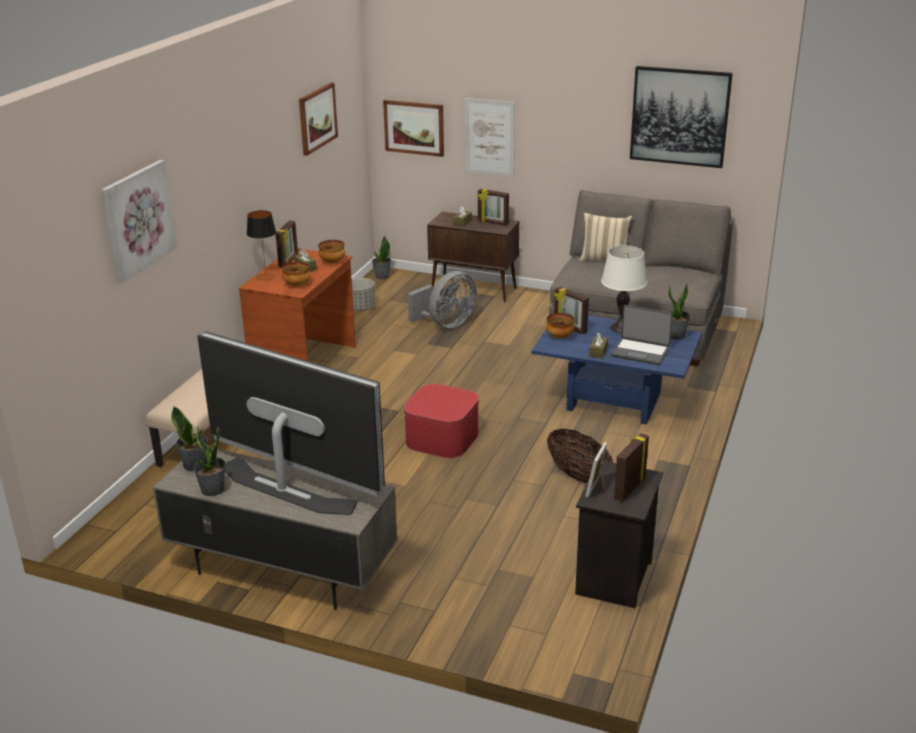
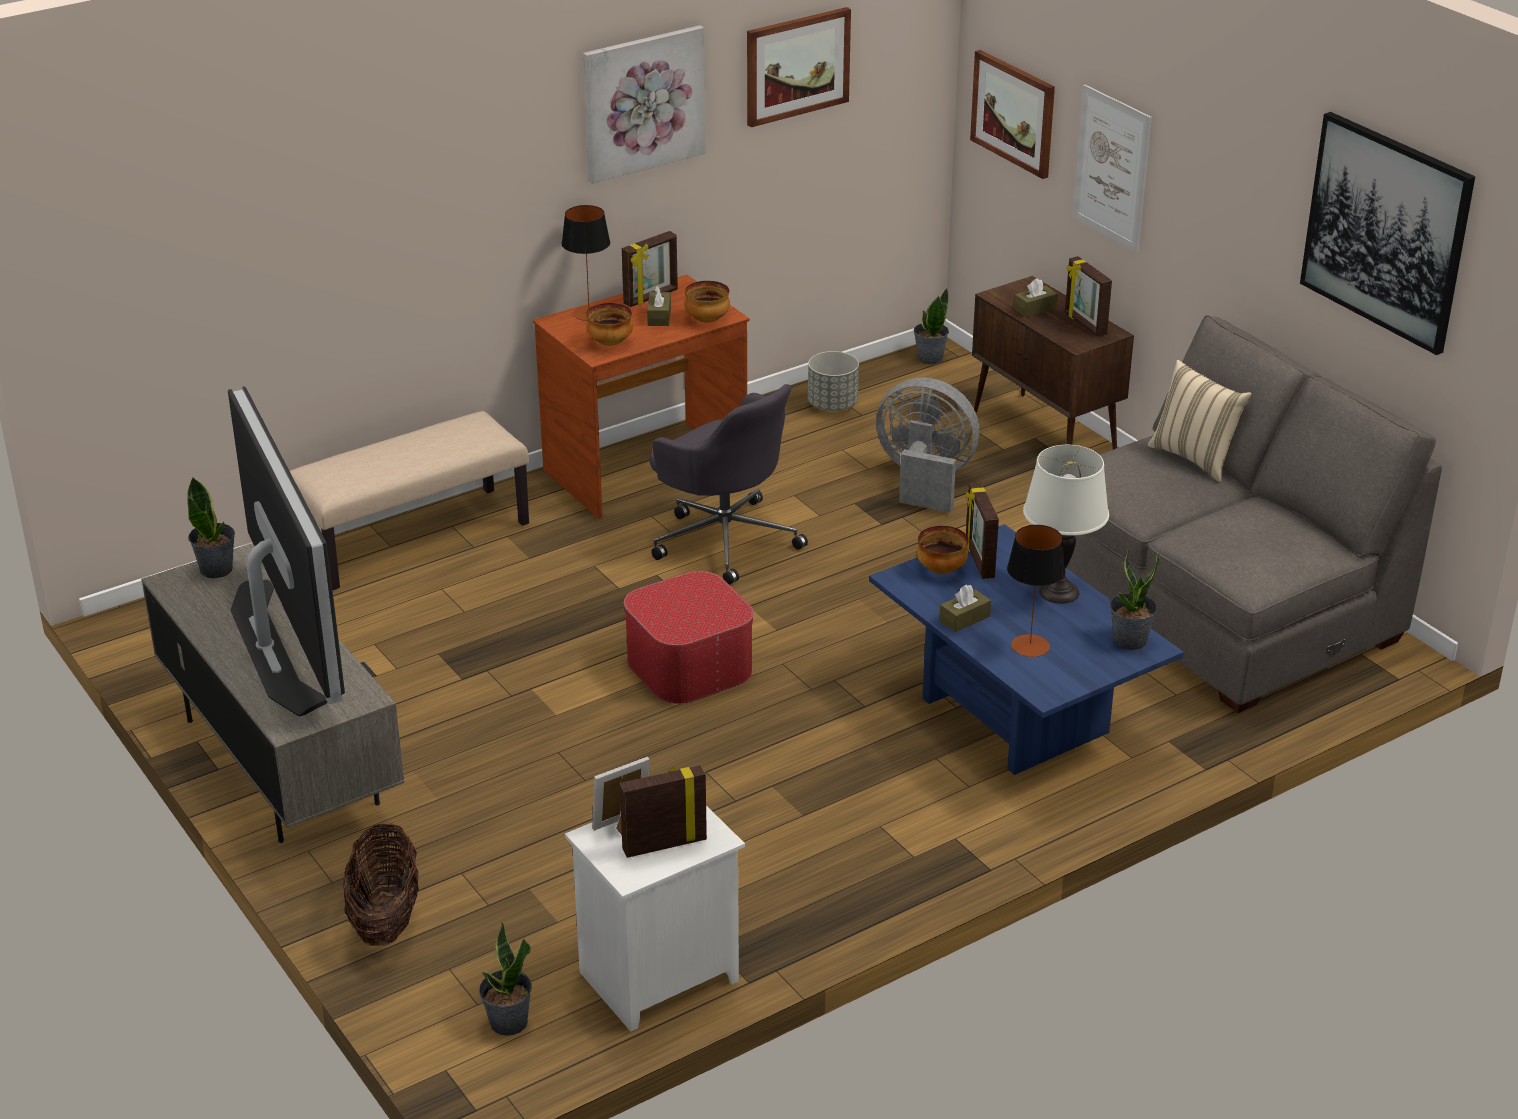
camera: 35 degrees right, 5 degrees up
picture [101,160,177,283] -> picture moved to [583,25,706,184]
potted plant [193,426,226,496] -> potted plant moved to [479,922,532,1036]
grey fan [408,271,477,328] -> grey fan turned 150 degrees counterclockwise [876,377,979,513]
basket [547,429,613,483] -> basket moved to [343,822,419,946]
black nightstand [575,461,663,608] -> white nightstand [565,805,745,1032]
laptop [611,305,673,365] -> table lamp [1007,525,1065,657]
none -> grey office chair [650,384,808,585]

